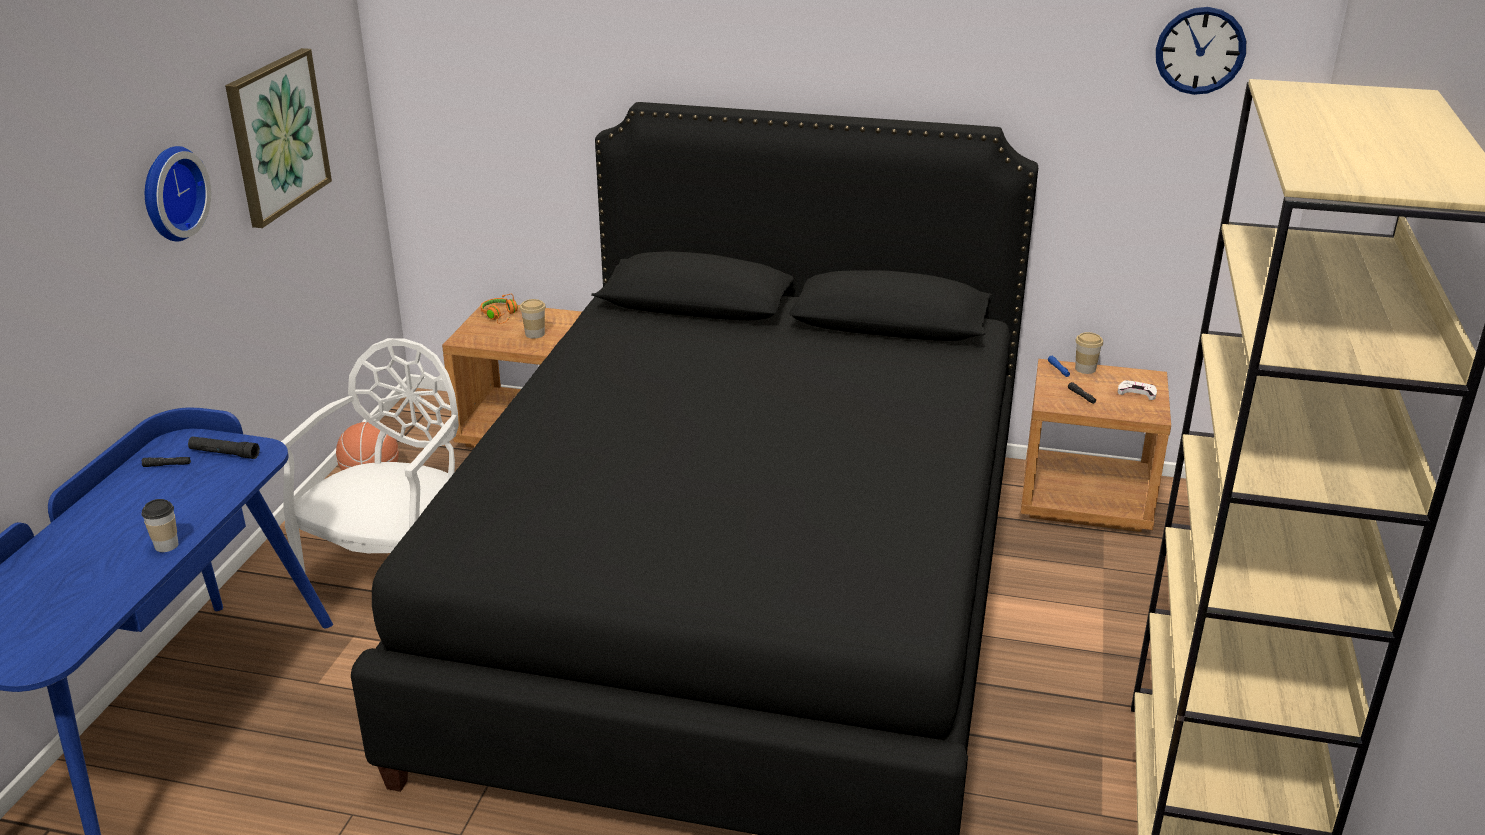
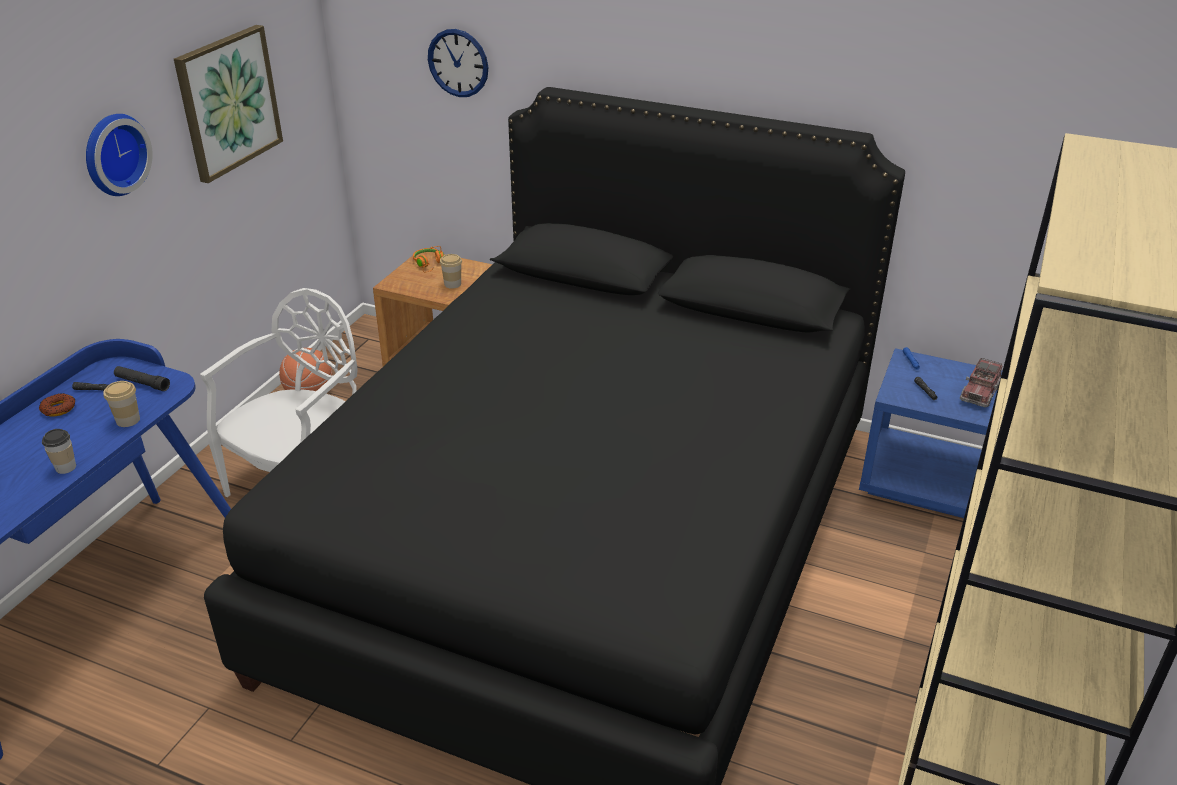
camera: 10 degrees right, 5 degrees up
brown nightstand [1021,359,1171,532] -> blue nightstand [859,348,1002,518]
cup [1075,332,1103,374] -> cup moved to [103,381,140,427]
white game controller [1118,380,1157,400] -> toy truck [960,358,1003,407]
wall clock [1156,7,1246,95] -> wall clock moved to [428,29,489,97]
none -> donut [39,394,75,417]

